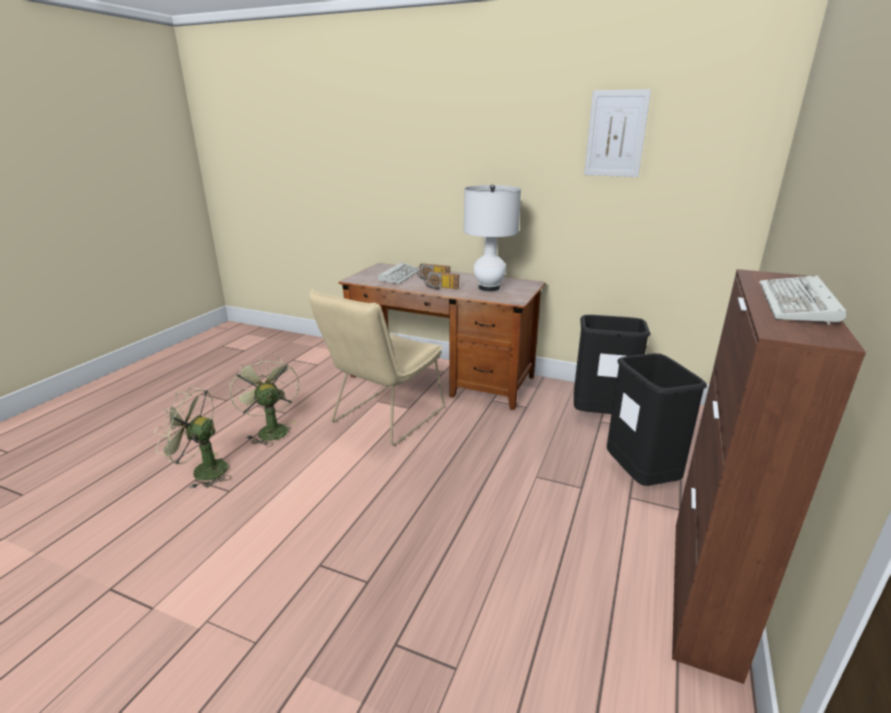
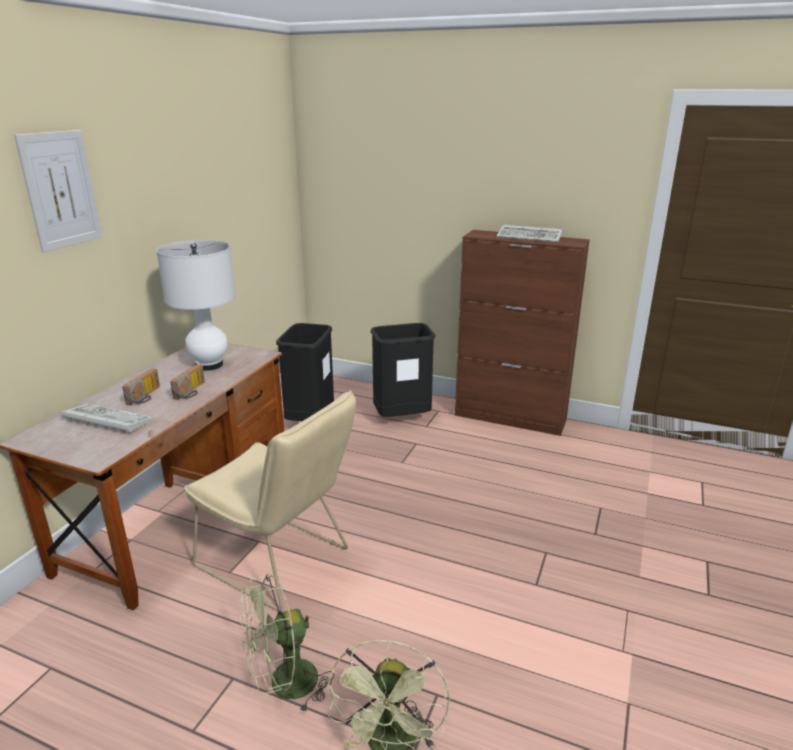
camera: 90 degrees left, 0 degrees up
picture [584,89,651,177] -> picture moved to [14,130,102,252]

